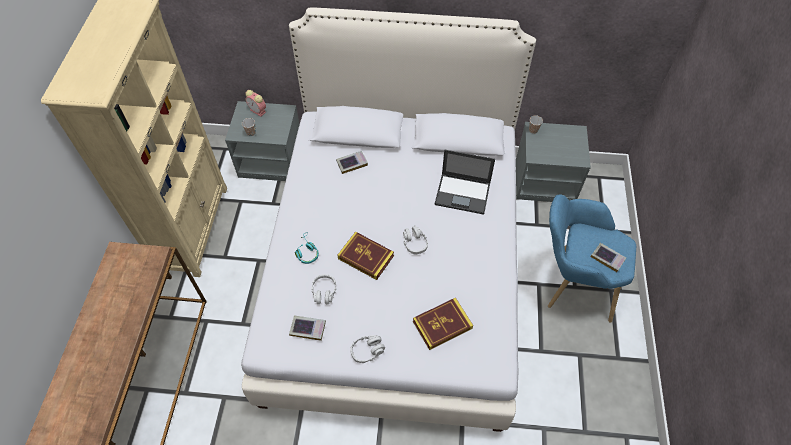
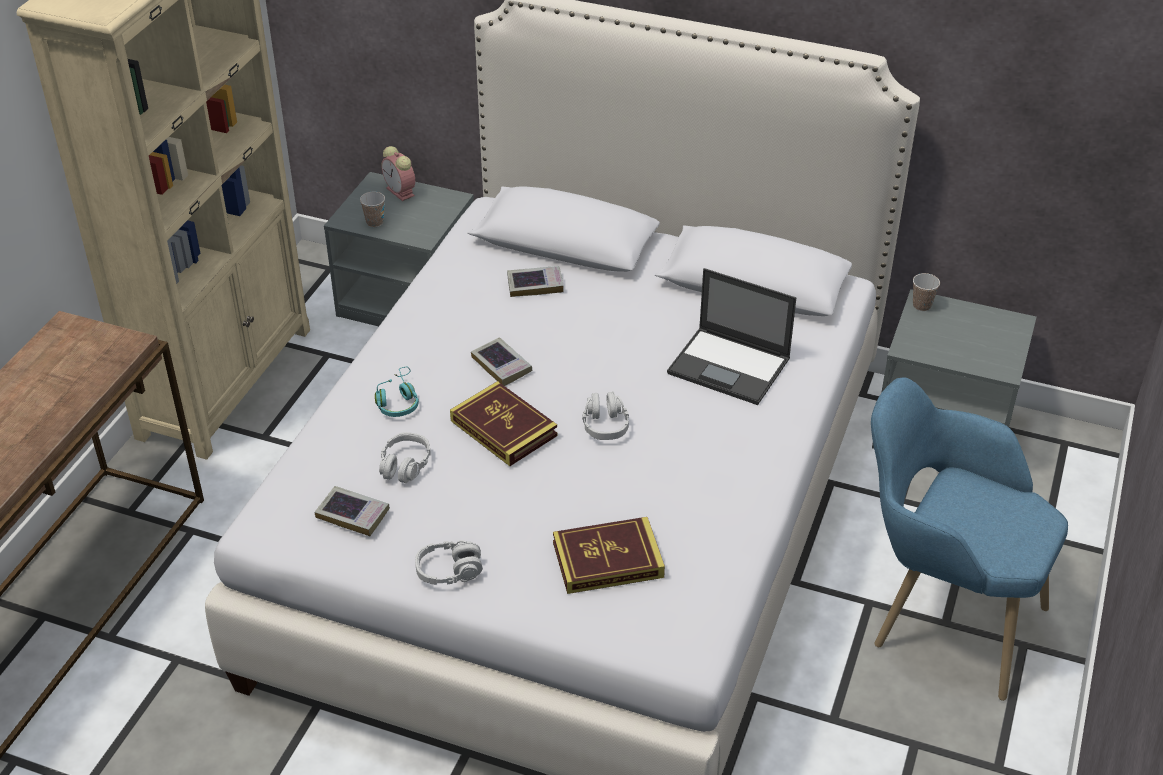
camera: 15 degrees right, 15 degrees down
book [591,243,626,272] -> book moved to [471,337,532,386]

